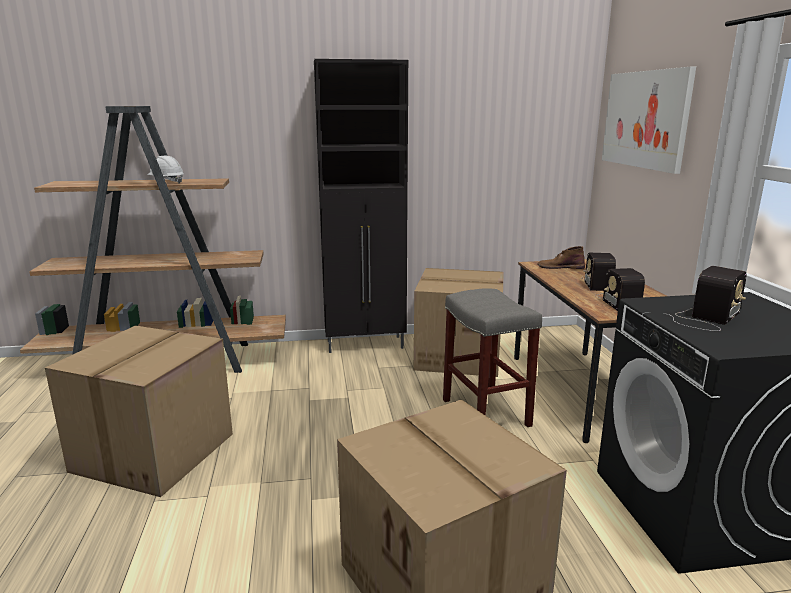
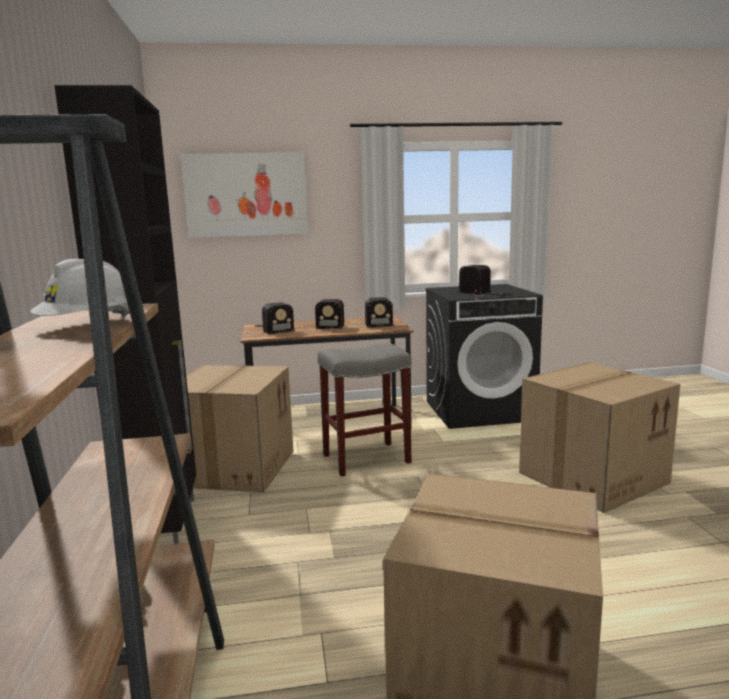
camera: 90 degrees left, 5 degrees down
brown boot [537,246,585,269] -> radio [247,302,294,336]

